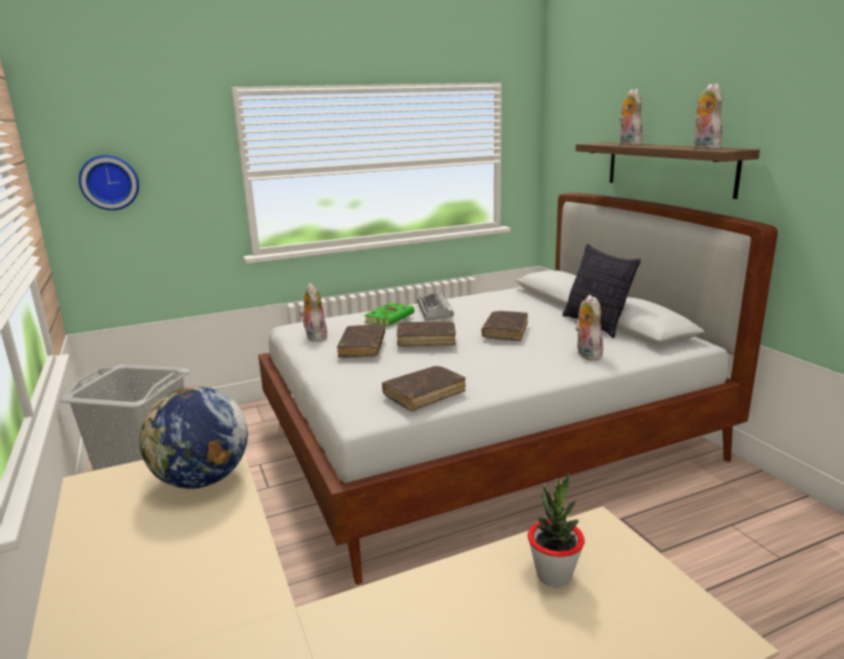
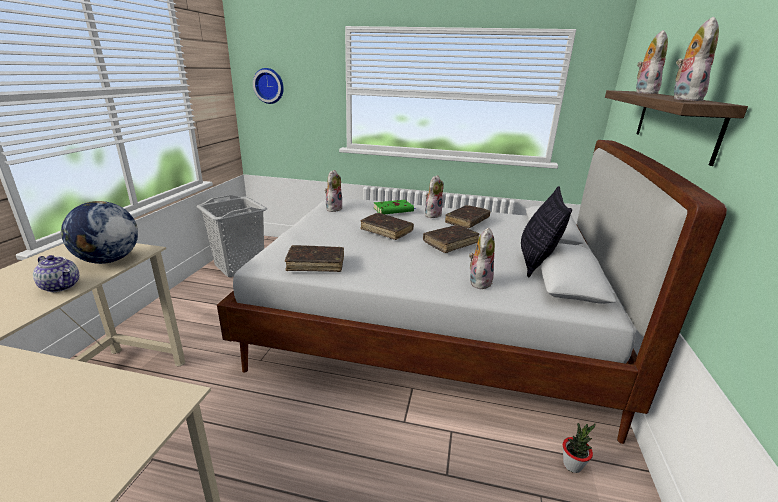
camera: 35 degrees right, 5 degrees up
brown book [337,325,385,358] -> brown book moved to [445,205,490,228]
keyboard [417,292,454,321] -> plush toy [425,175,444,218]
potted plant [528,472,585,587] -> potted plant moved to [563,423,595,473]
none -> teapot [33,255,79,292]

